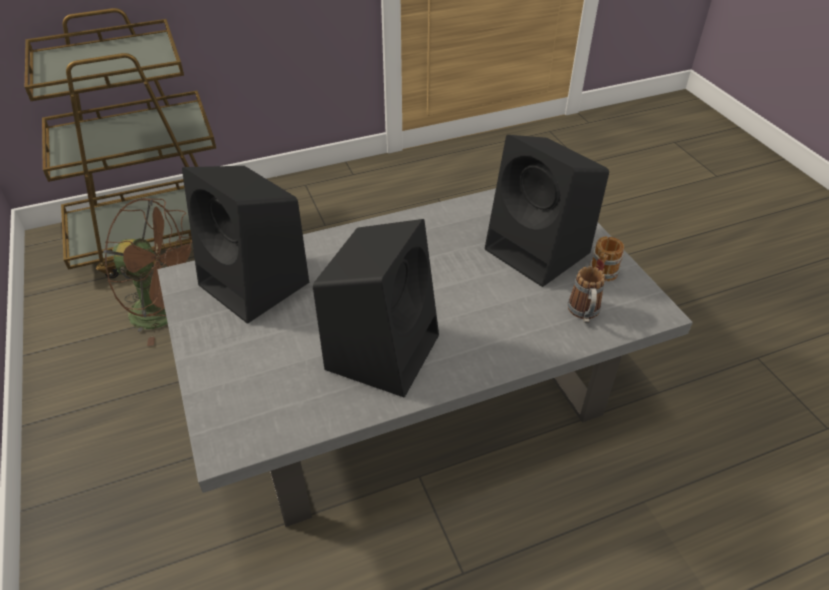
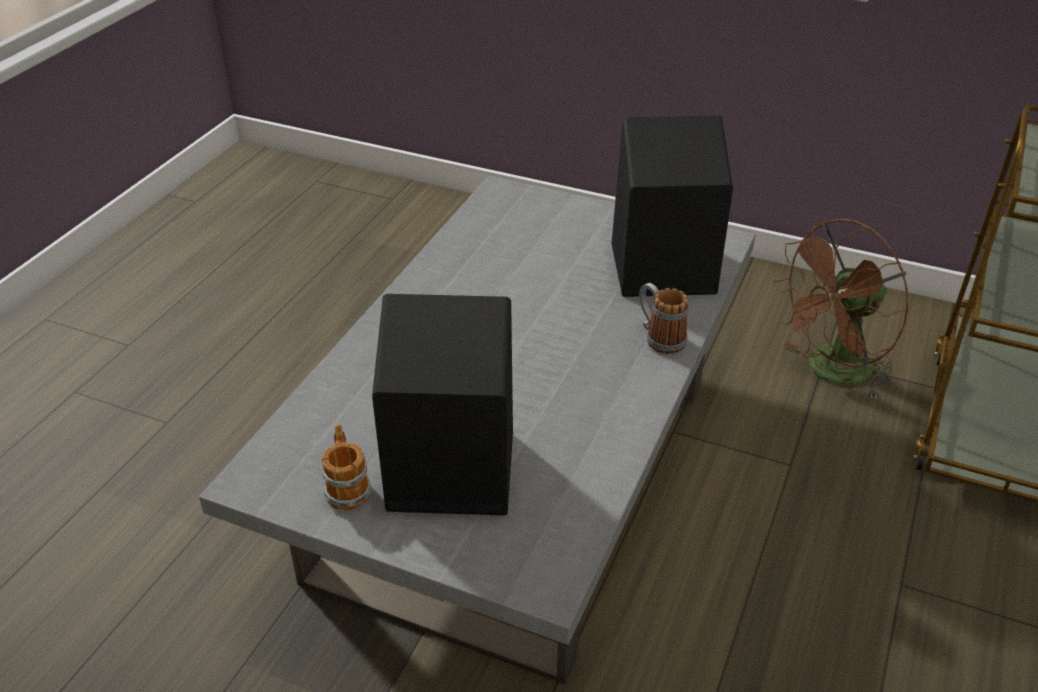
camera: 135 degrees right, 5 degrees down
black speaker [313,219,439,397] -> none
mug [568,266,605,323] -> mug moved to [639,283,688,354]

